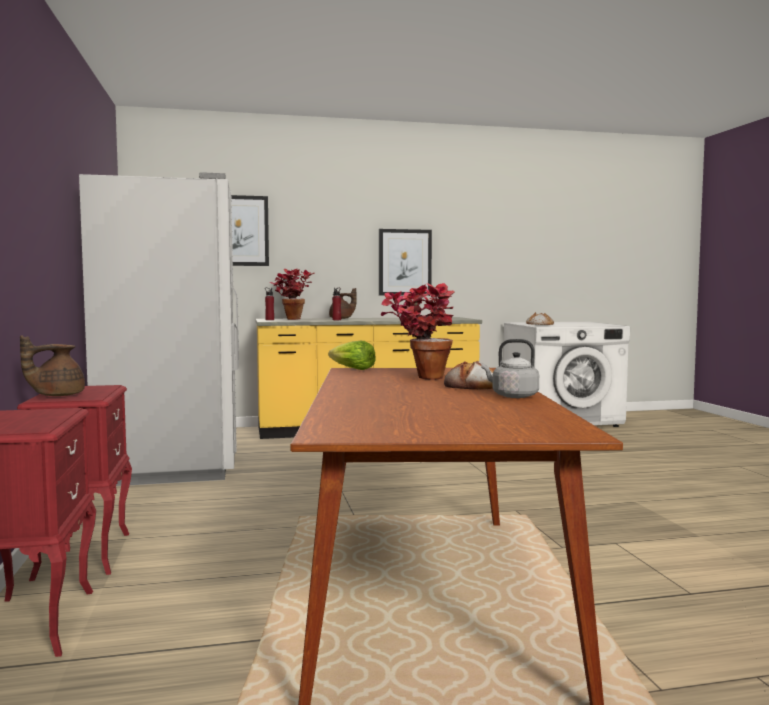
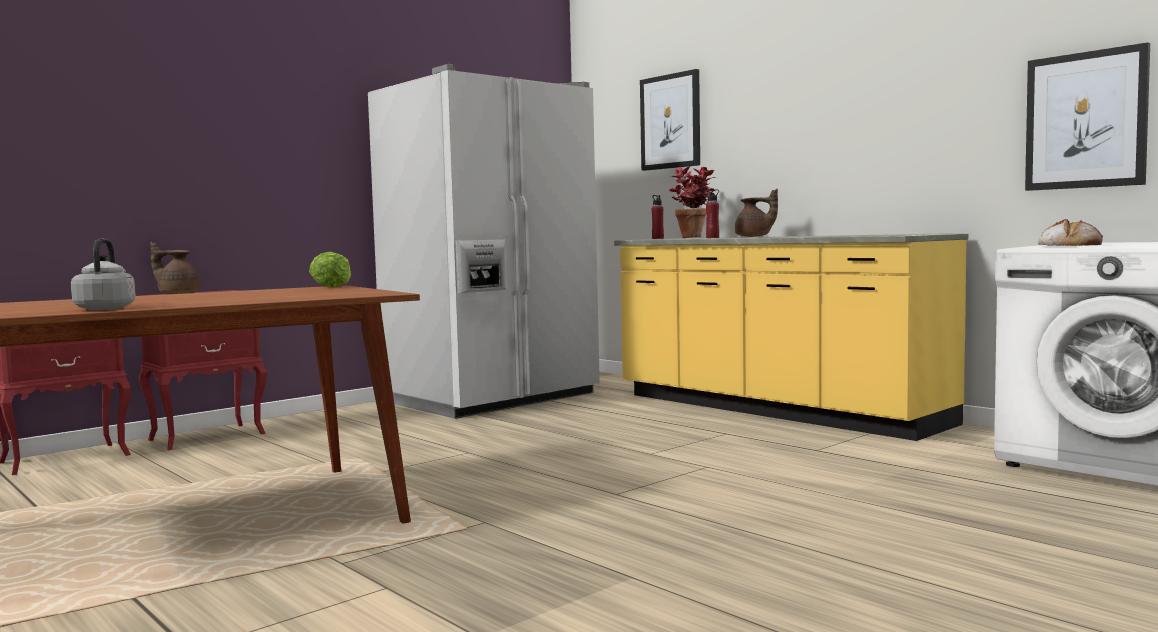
camera: 60 degrees right, 0 degrees up
picture [379,229,432,296] -> picture moved to [1025,42,1150,191]
potted plant [381,283,455,380] -> none
bread [444,361,494,390] -> none

